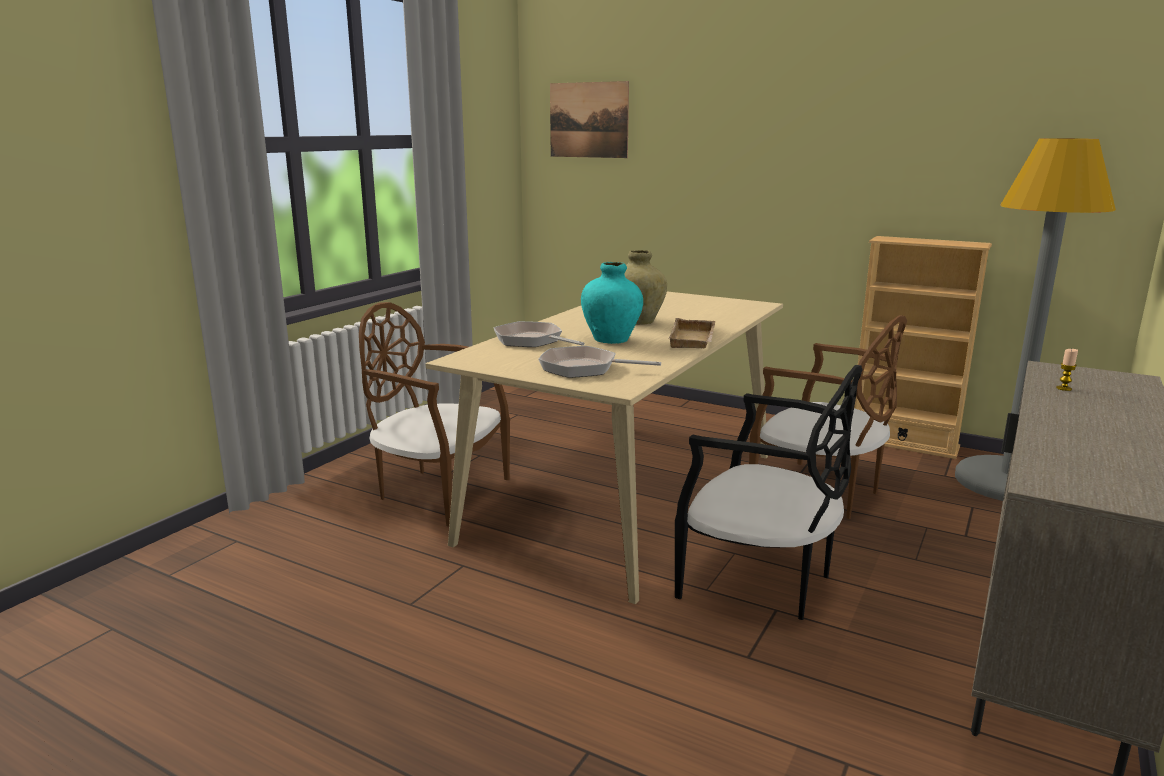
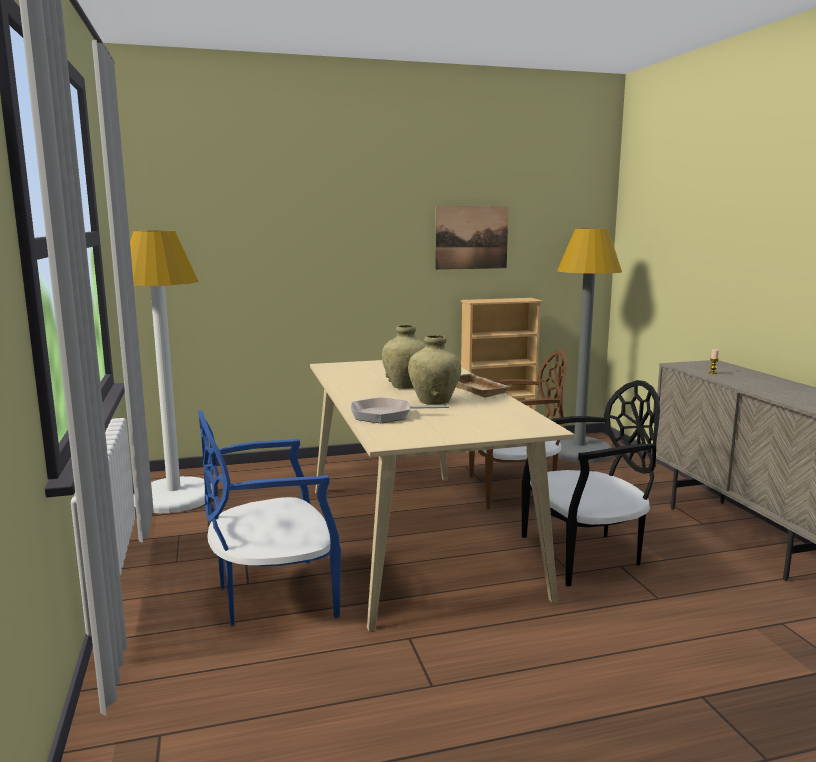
camera: 45 degrees left, 5 degrees down
brown chair [359,302,510,527] -> blue chair [198,410,341,626]
frying pan [538,346,661,378] -> none
picture [550,81,629,158] -> picture moved to [435,206,509,270]
turquoise vase [581,262,643,344] -> beige vase [408,335,461,405]
none -> white floor lamp [130,231,213,513]

